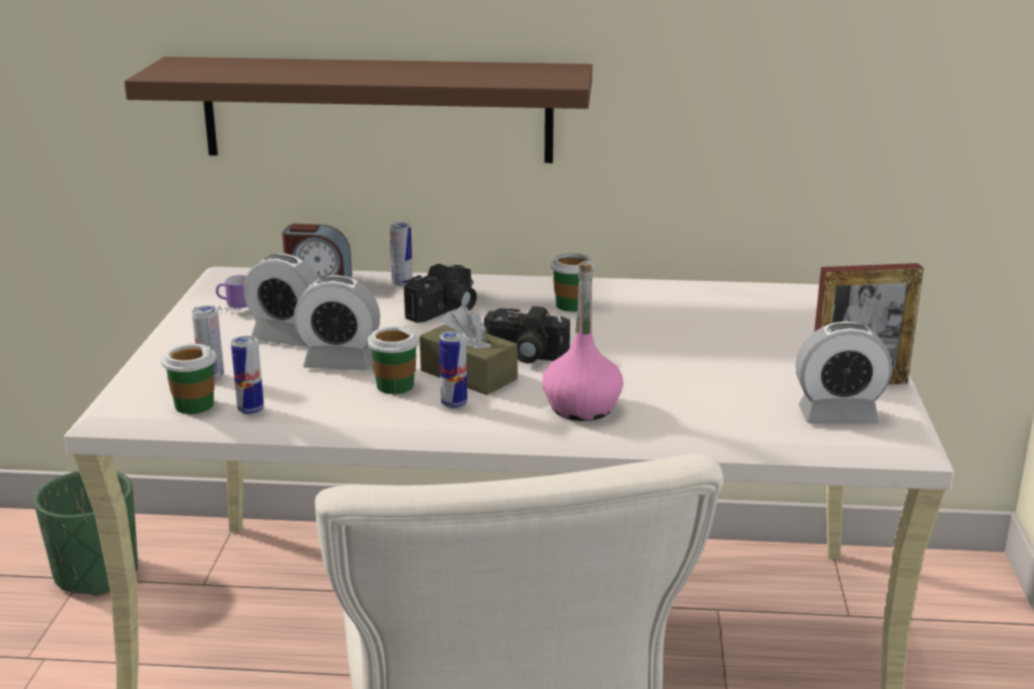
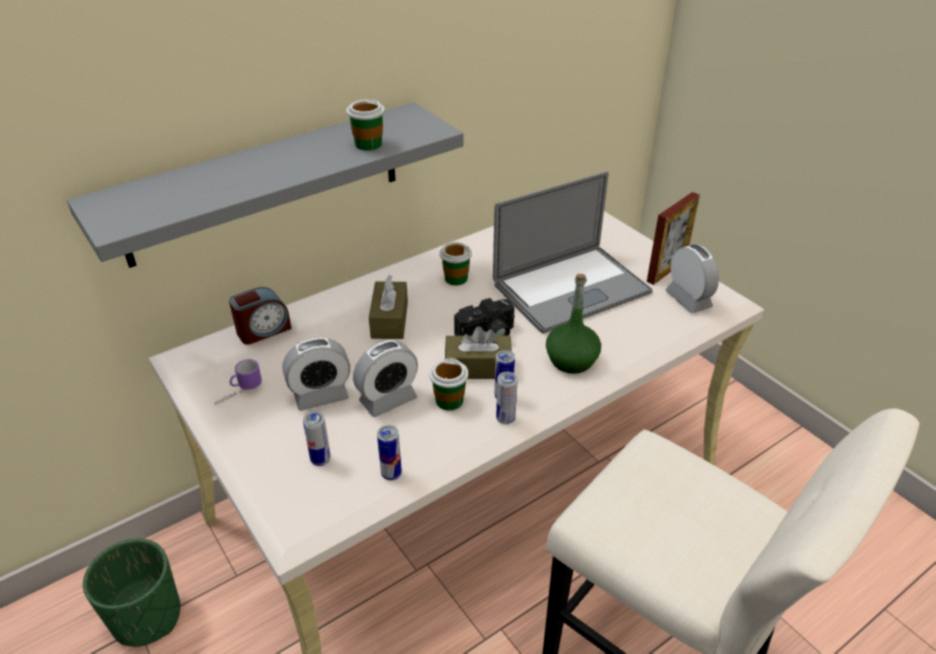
camera: 40 degrees left, 15 degrees up
brown shelf [124,57,592,163] -> grey shelf [67,103,464,268]
cup [161,344,216,414] -> cup moved to [346,98,385,151]
can [389,222,413,286] -> can moved to [496,372,517,424]
camera [404,264,477,323] -> brown tissue box [369,275,408,339]
pink bottle [542,263,623,421] -> green bottle [546,274,601,374]
alarm clock [796,321,892,423] -> alarm clock turned 75 degrees counterclockwise [665,244,719,313]
none -> laptop [493,171,653,334]

